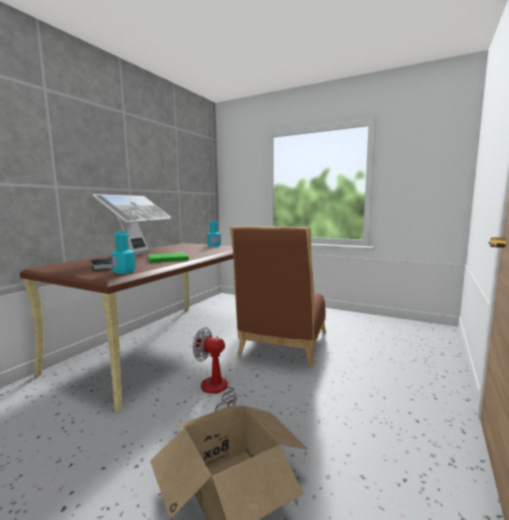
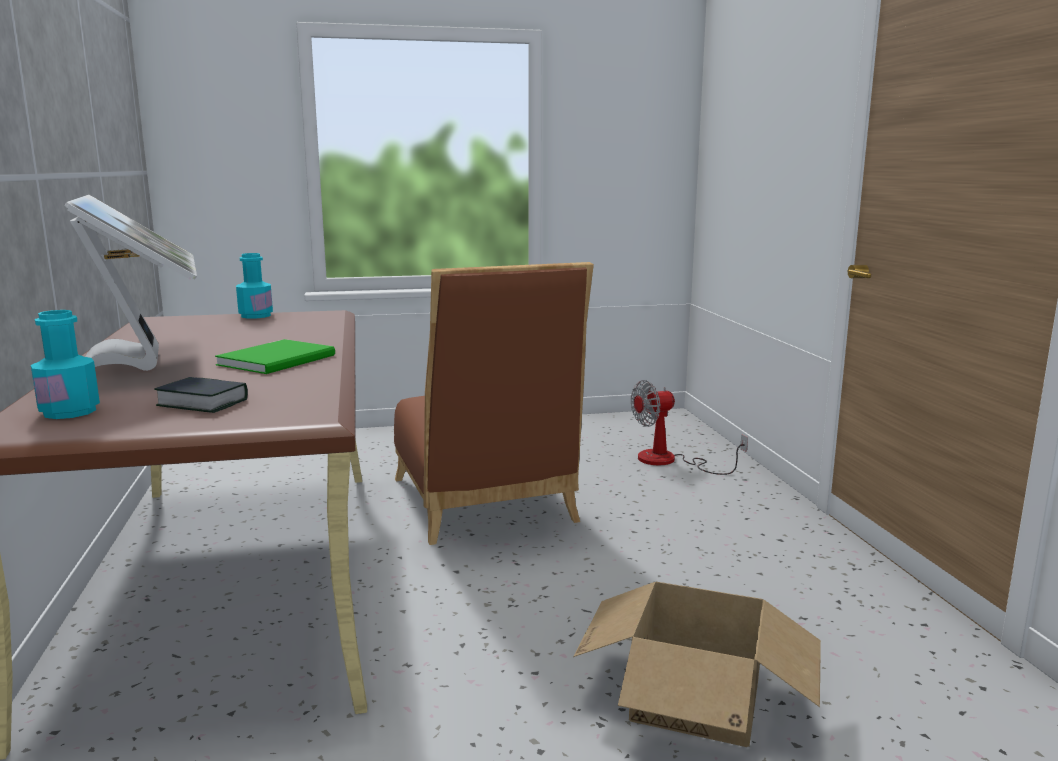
camera: 40 degrees left, 5 degrees up
turquoise bottle [111,232,136,274] -> turquoise bottle moved to [31,310,100,419]
fan [193,327,237,411] -> fan moved to [631,380,748,475]

